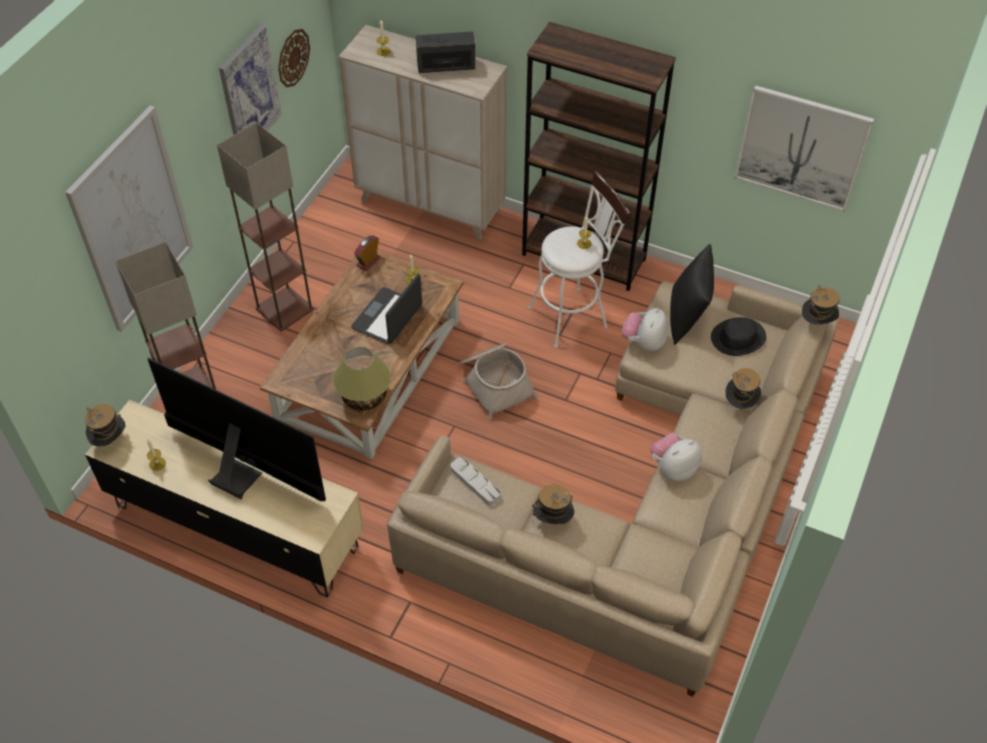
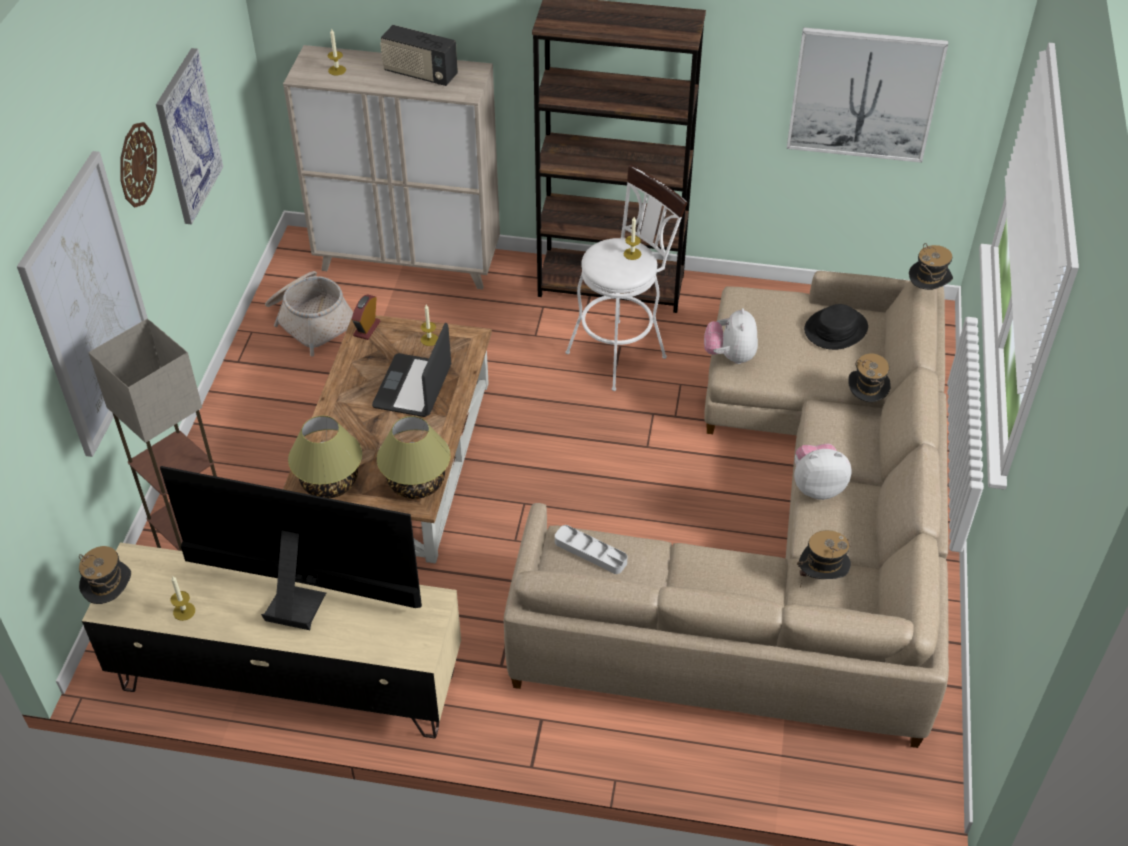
camera: 15 degrees left, 5 degrees down
floor lamp [217,122,314,331] -> none
wall clock [278,29,310,87] -> wall clock moved to [120,122,157,207]
radio [416,32,476,73] -> radio turned 135 degrees counterclockwise [380,25,458,86]
basket [459,342,538,420] -> basket moved to [265,271,353,356]
hat [532,485,574,524] -> hat moved to [797,530,851,587]
plush toy [650,433,702,482] -> plush toy turned 45 degrees clockwise [794,443,852,500]
black pillow [670,244,714,345] -> none
none -> table lamp [288,416,362,498]

